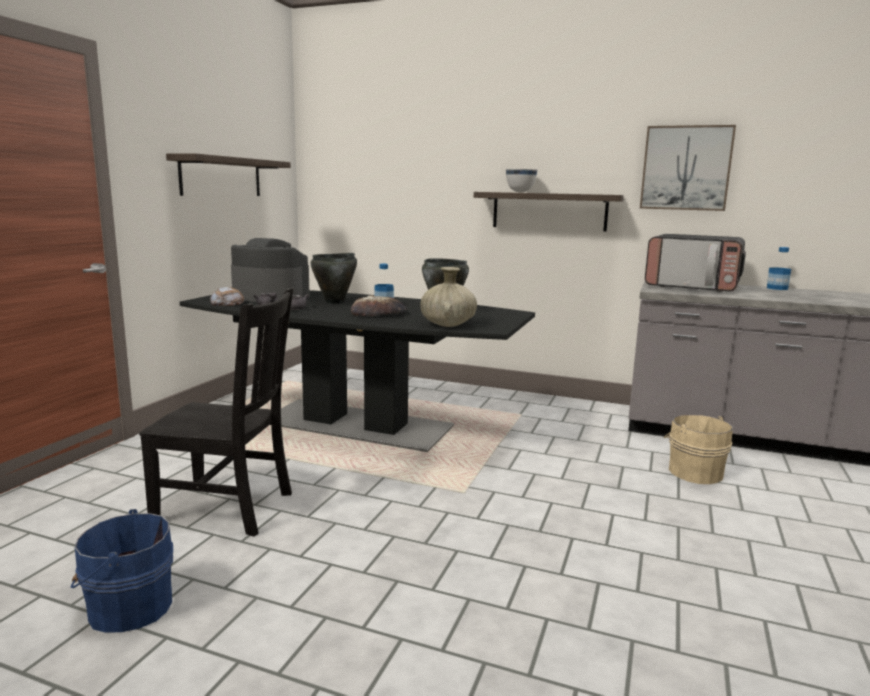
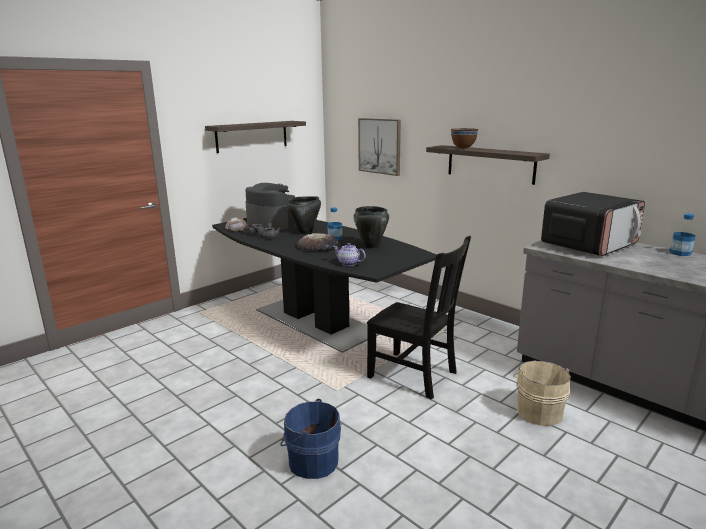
camera: 25 degrees right, 5 degrees up
blue bucket [71,509,173,633] -> blue bucket moved to [280,399,341,479]
black chair [139,288,294,537] -> black chair moved to [367,236,471,399]
beige vase [420,267,477,327] -> teapot [333,243,366,266]
white bowl [506,169,537,193] -> brown bowl [451,128,478,148]
picture [640,125,736,211] -> picture moved to [358,118,401,176]
microwave [645,234,746,292] -> microwave turned 90 degrees counterclockwise [541,192,645,256]

